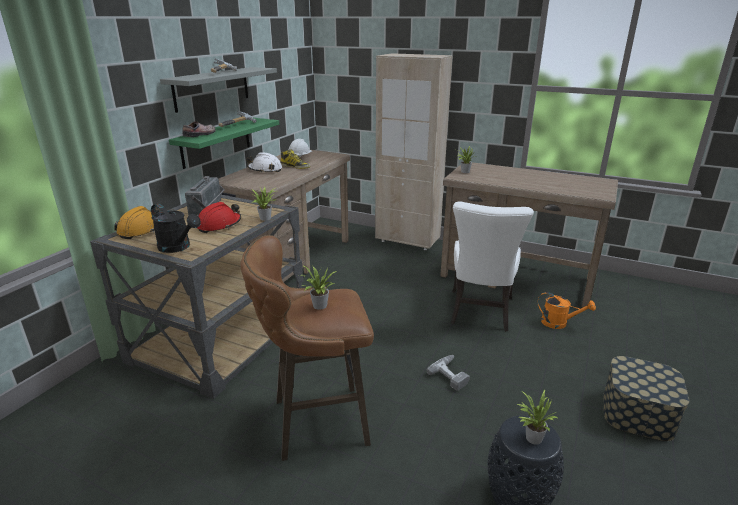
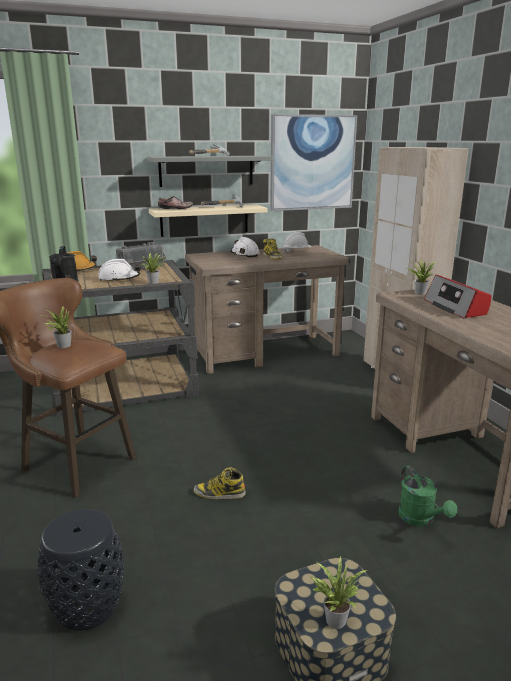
camera: 45 degrees right, 5 degrees down
green shelf [169,118,279,169] -> beige shelf [149,204,268,237]
red hard hat [197,202,241,233] -> white hard hat [98,259,141,282]
power drill [426,355,470,391] -> boot [193,467,246,499]
white chair [451,201,534,332] -> none
potted plant [517,389,557,445] -> potted plant moved to [310,556,367,629]
orange watering can [538,292,596,329] -> green watering can [398,466,457,527]
none -> picture [270,114,357,211]
none -> radio [424,275,492,318]

